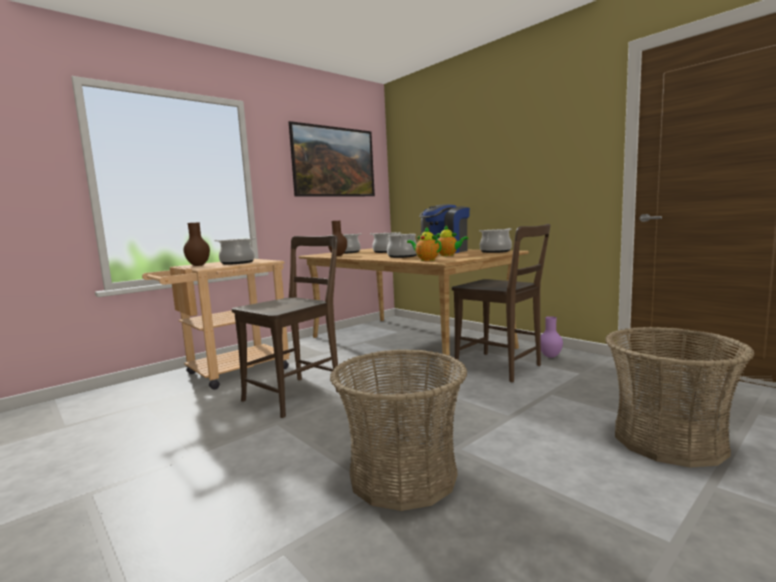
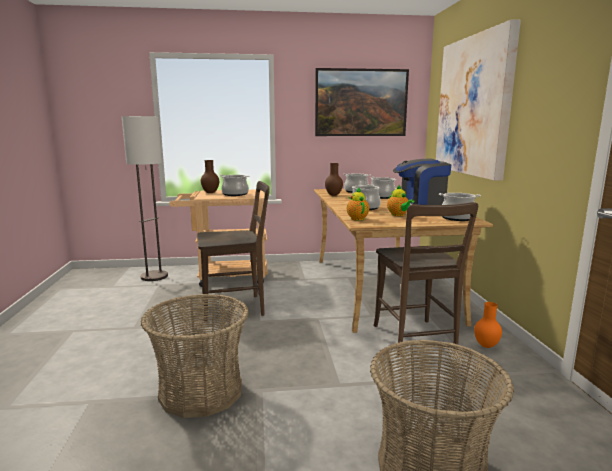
camera: 35 degrees right, 5 degrees up
purple vase [540,316,563,358] -> orange vase [474,302,502,348]
none -> floor lamp [122,116,168,281]
none -> picture [436,19,521,181]

